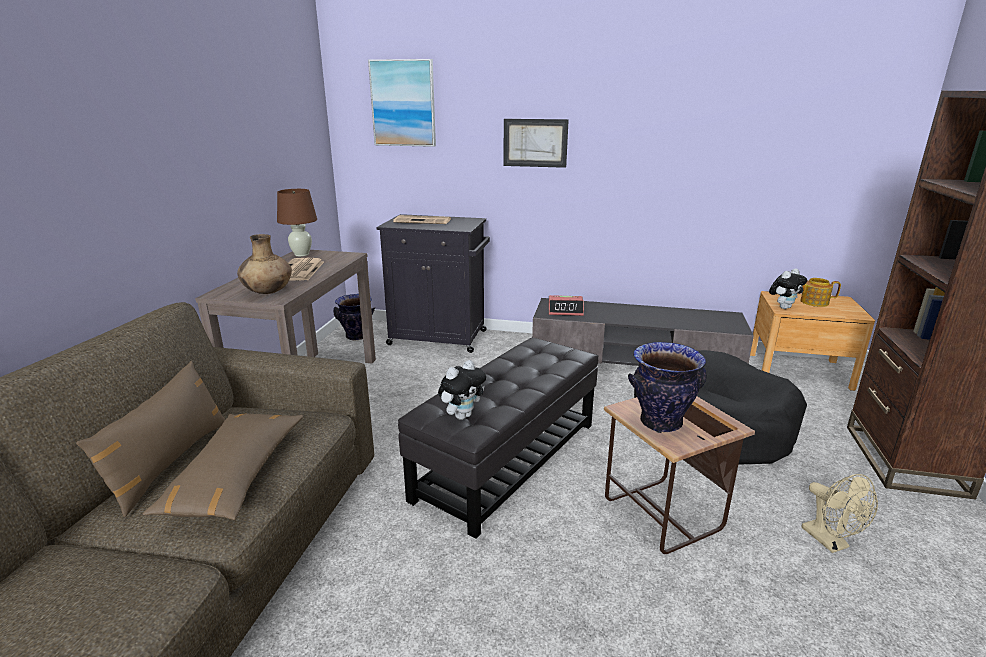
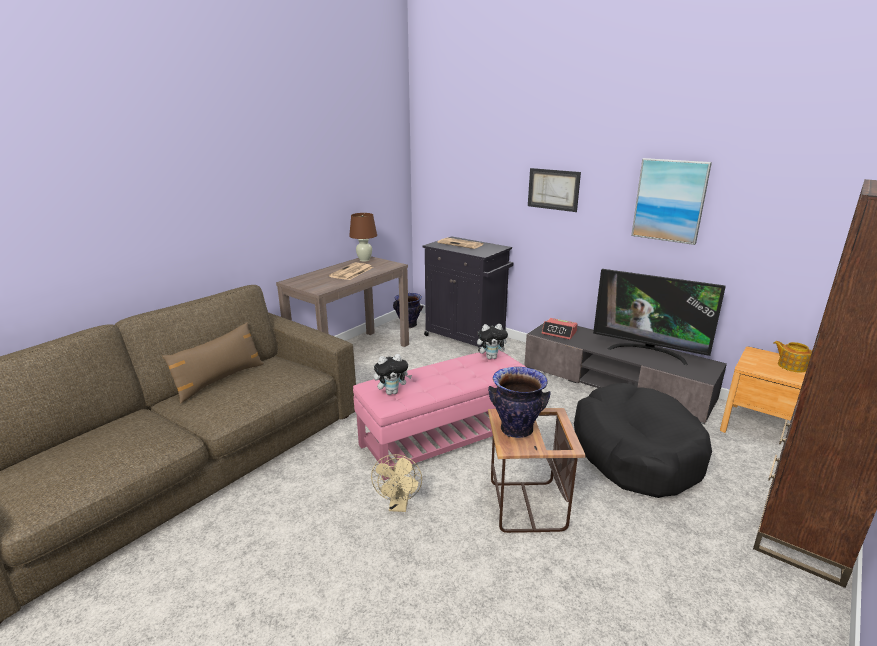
camera: 25 degrees right, 0 degrees up
brown pillow [142,414,303,520] -> none
brown vase [237,234,292,294] -> none
picture [368,59,436,147] -> picture moved to [631,158,712,245]
black ottoman [398,337,598,539] -> pink ottoman [353,349,526,480]
plush toy [769,268,807,309] -> plush toy moved to [477,324,510,359]
beige fan [802,474,878,553] -> beige fan moved to [371,454,422,512]
none -> television [593,269,726,365]

